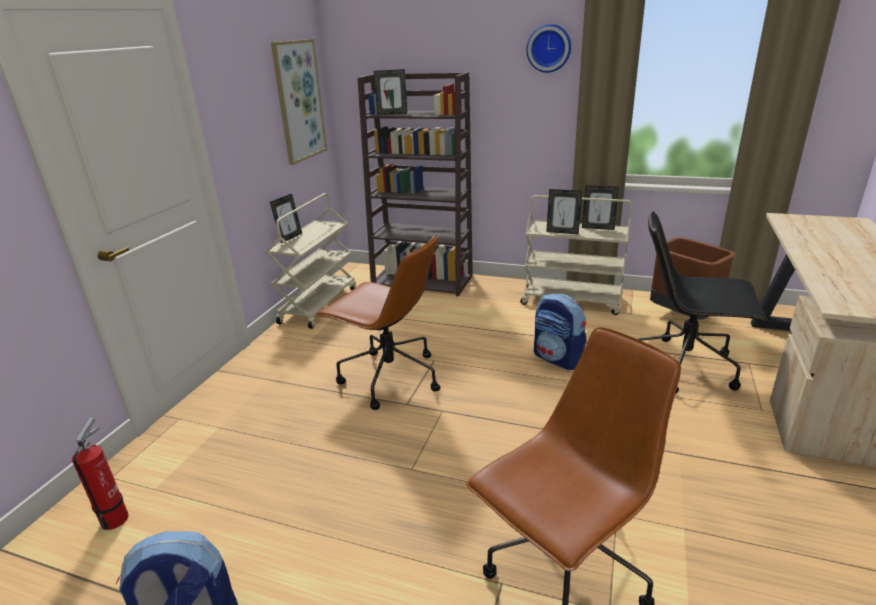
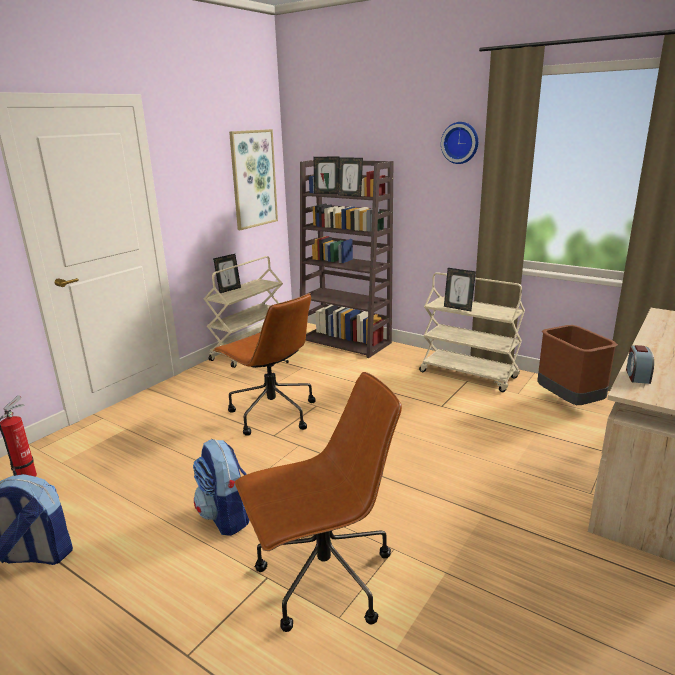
camera: 15 degrees right, 5 degrees down
backpack [534,294,587,370] -> backpack moved to [193,439,250,536]
picture frame [582,185,619,230] -> picture frame moved to [338,157,363,197]
black office chair [636,211,768,394] -> none
none -> alarm clock [626,345,654,384]

